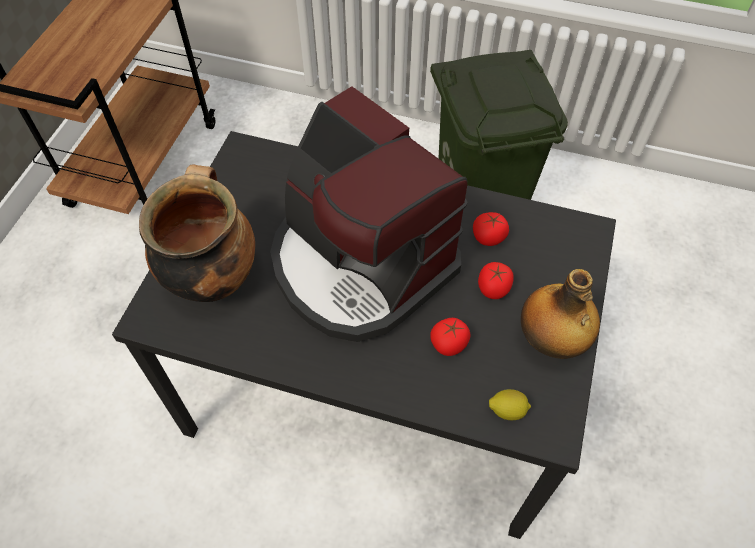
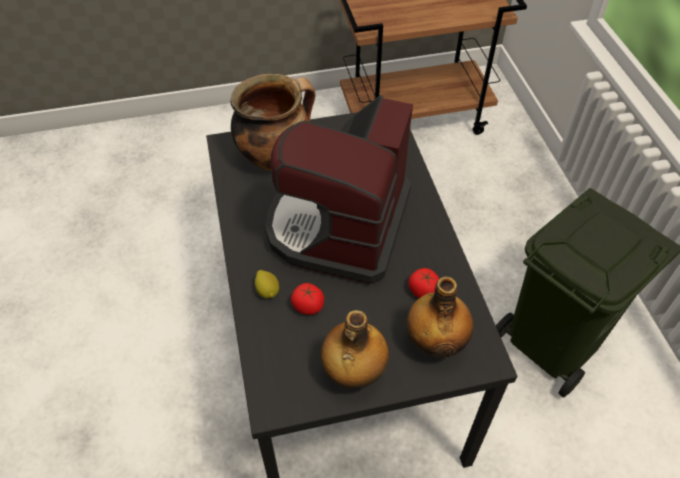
camera: 60 degrees right, 5 degrees down
tomato [478,262,514,299] -> none
lemon [489,389,531,420] -> lemon moved to [255,270,279,298]
none -> bottle [407,276,473,358]

